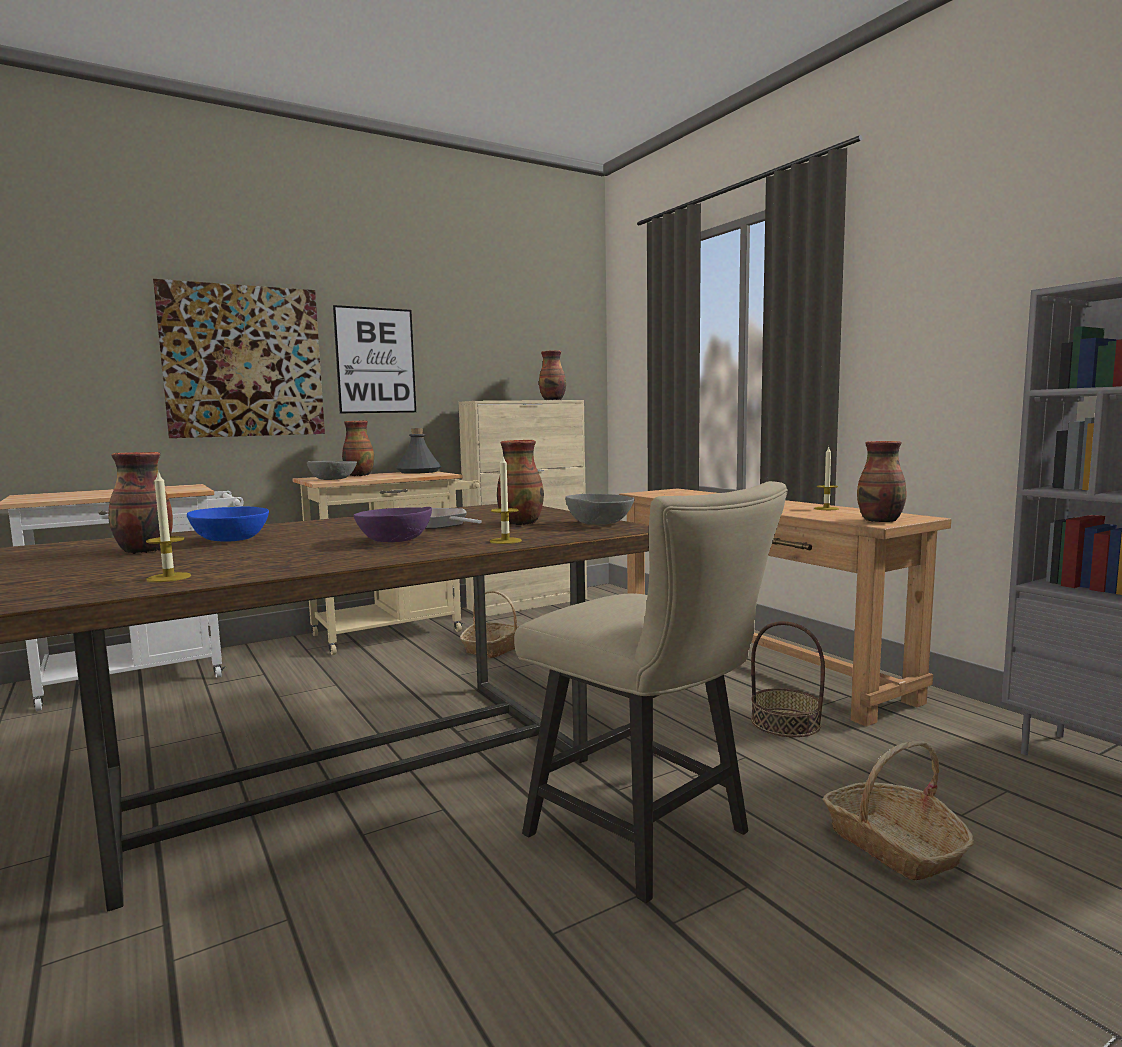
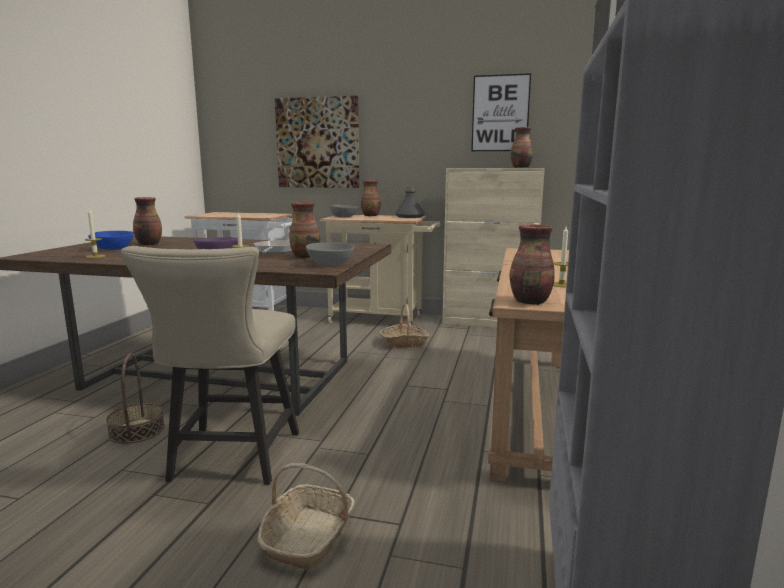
camera: 45 degrees right, 5 degrees up
blue bowl [187,507,269,542] -> blue bowl moved to [88,231,134,250]
picture [333,305,416,413] -> picture moved to [471,73,531,151]
basket [751,621,825,737] -> basket moved to [106,354,165,444]

